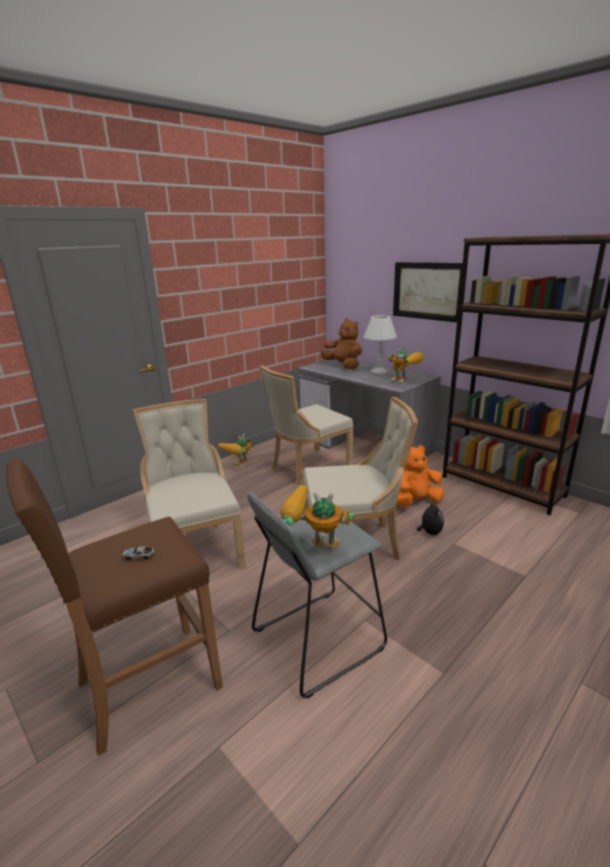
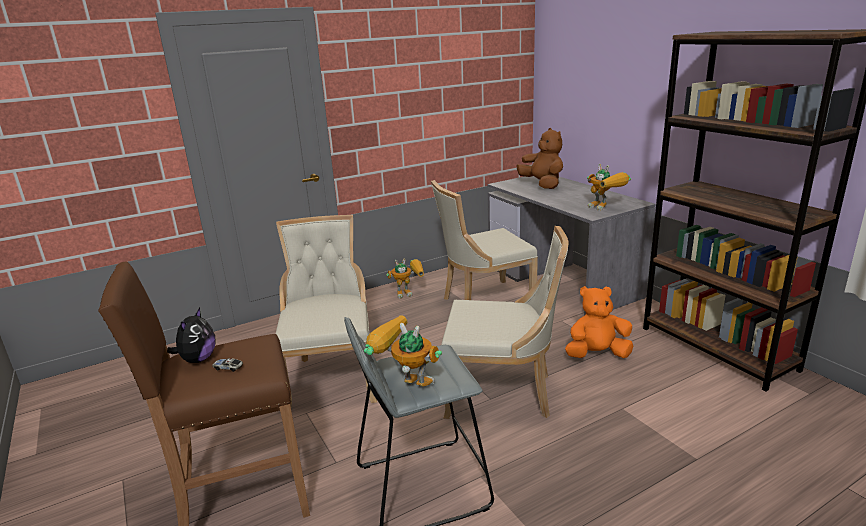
camera: 15 degrees right, 0 degrees up
toy robot [218,433,252,466] -> toy robot turned 150 degrees counterclockwise [386,258,424,299]
white table lamp [364,315,397,375] -> none
picture [393,262,463,322] -> none
plush toy [417,502,444,535] -> plush toy moved to [167,308,215,363]

